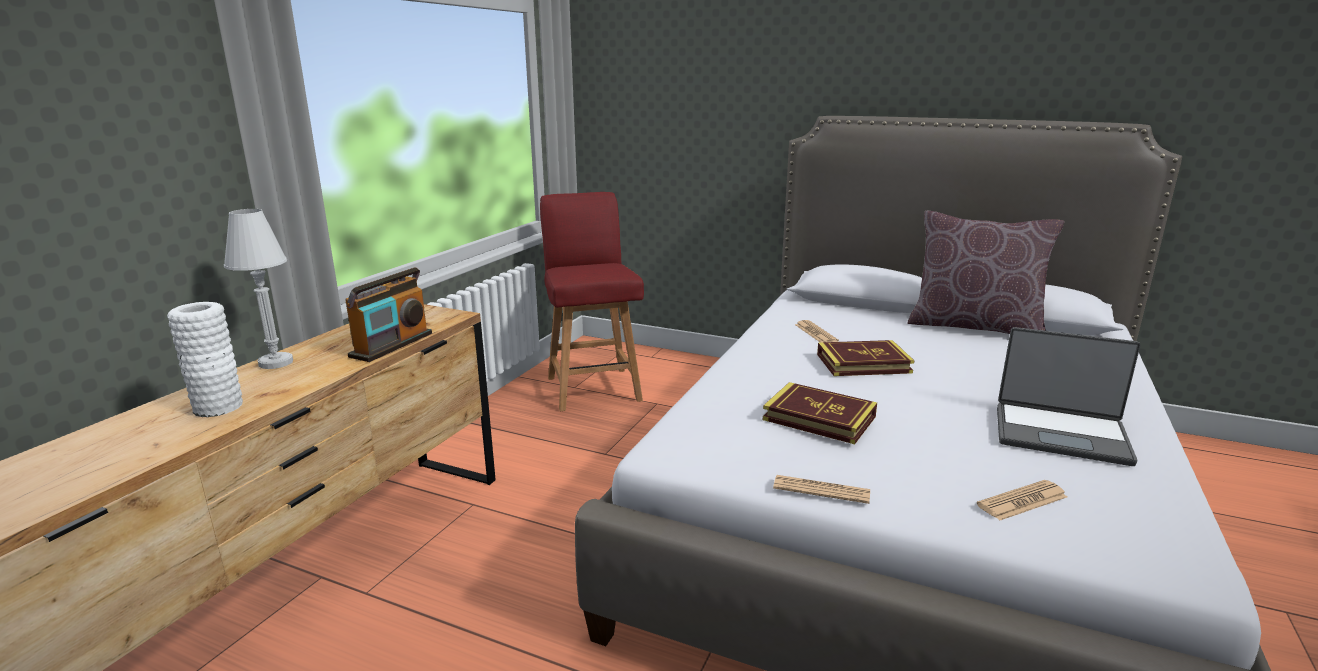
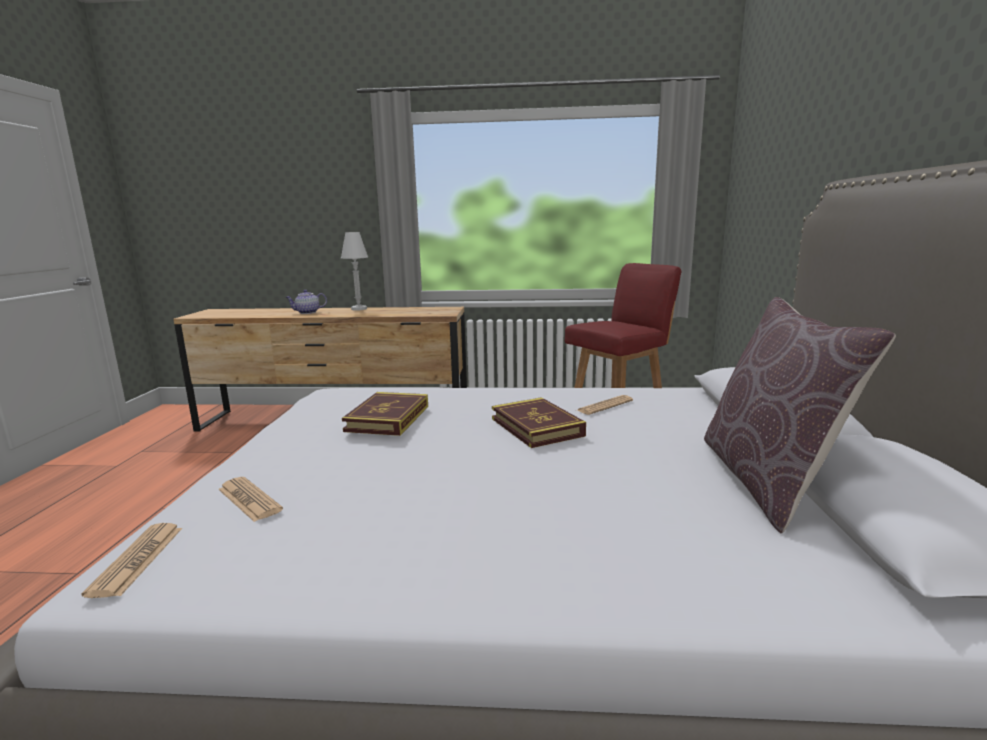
camera: 70 degrees right, 5 degrees down
white vase [167,302,243,417] -> teapot [285,290,327,314]
radio [345,267,432,362] -> none
newspaper [773,475,870,504] -> newspaper moved to [81,523,182,598]
laptop [997,327,1140,466] -> none

